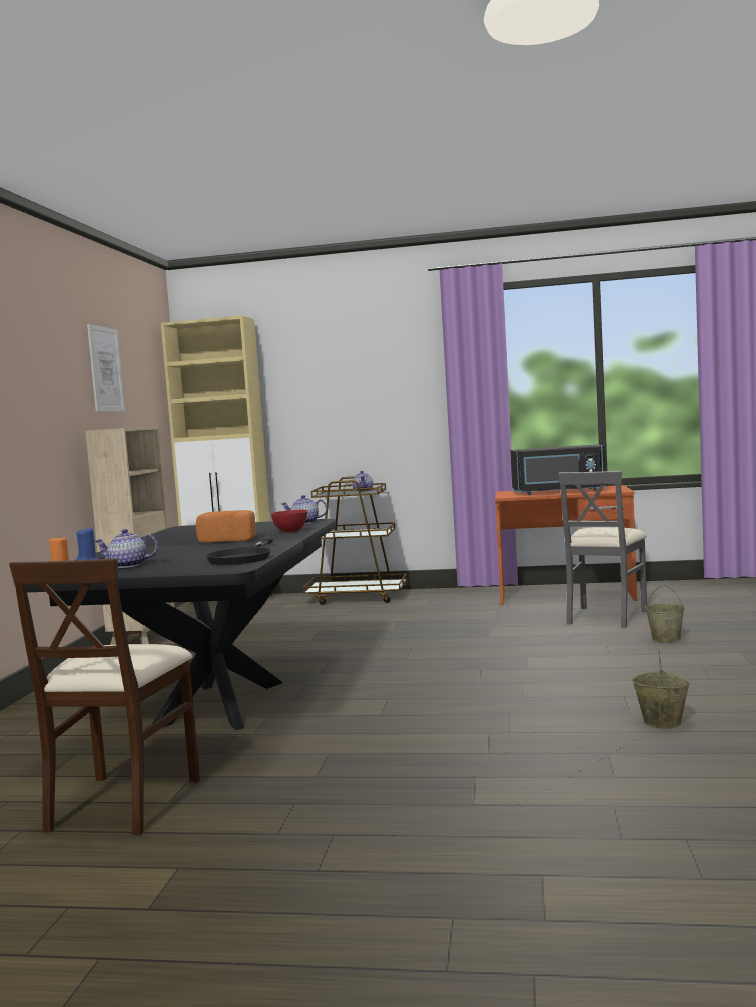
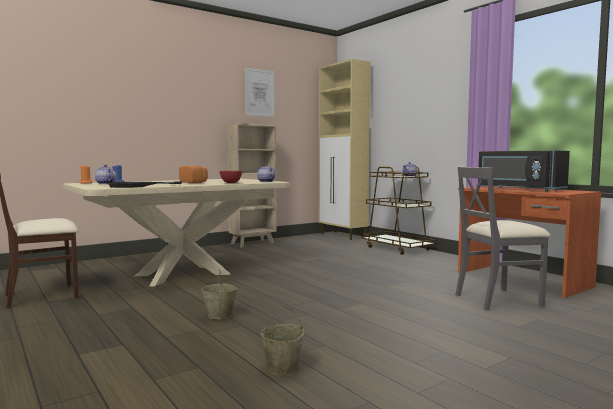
camera: 45 degrees right, 0 degrees up
black dining table [25,519,336,731] -> beige dining table [63,179,290,287]
beige bucket [645,585,685,642] -> beige bucket moved to [201,269,238,320]

